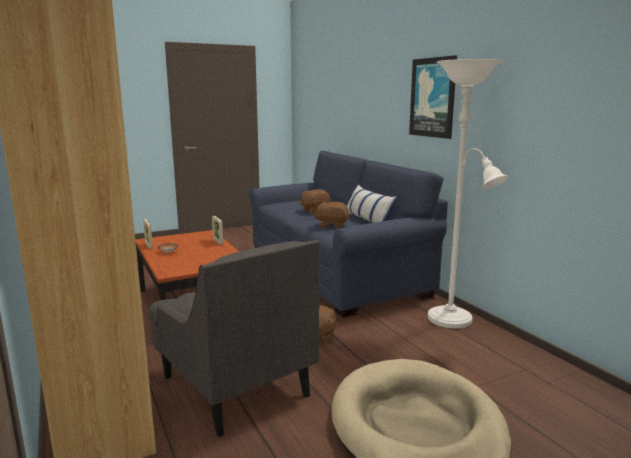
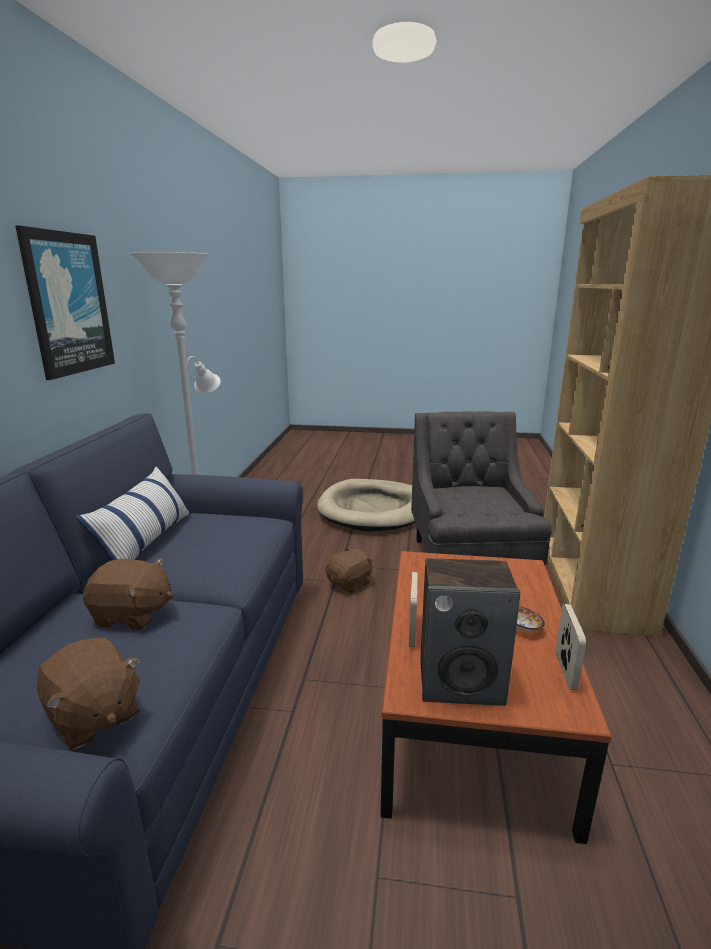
camera: 145 degrees left, 5 degrees up
brown plush toy [313,202,350,228] -> brown plush toy moved to [37,637,140,750]
none -> speaker [420,558,520,706]

